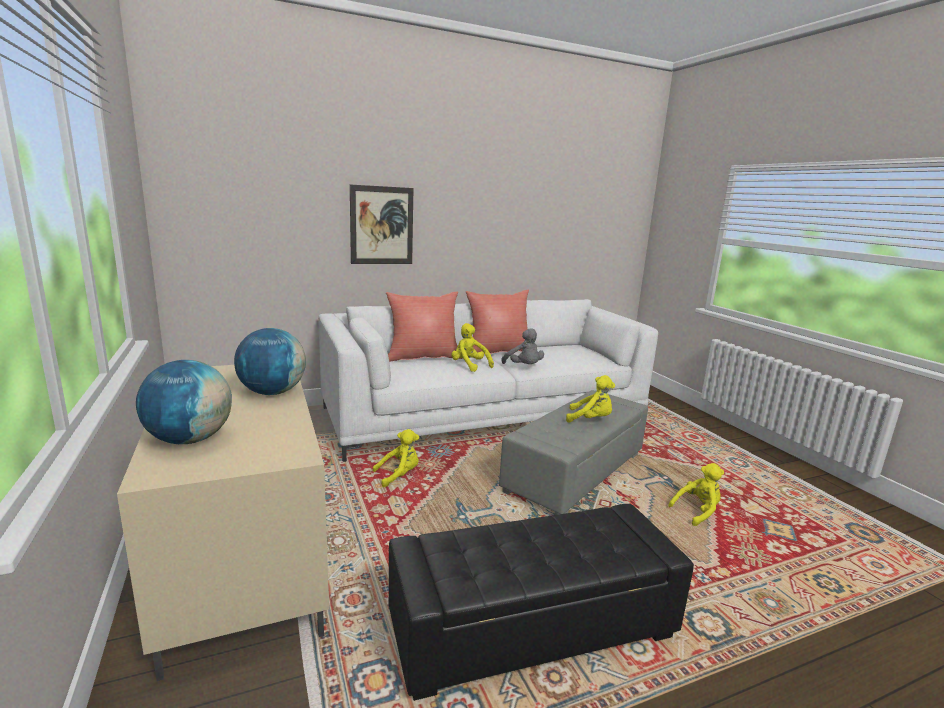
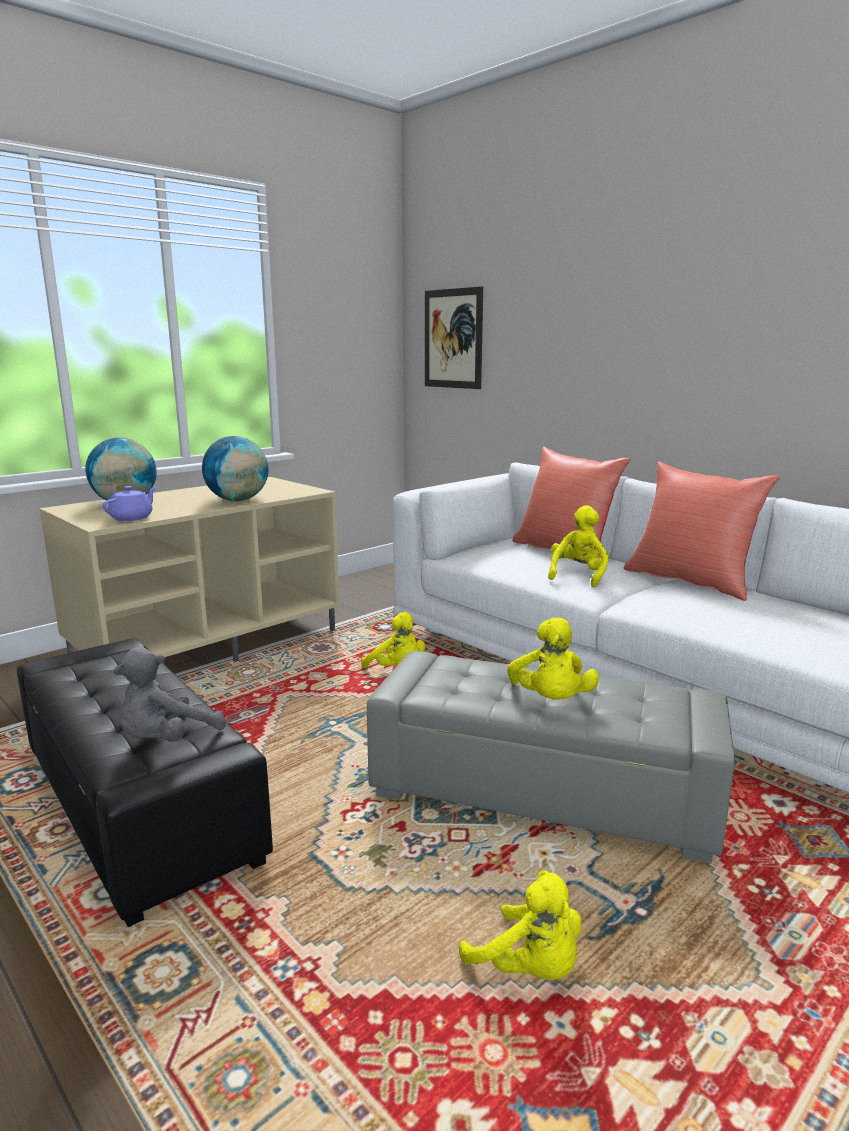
camera: 70 degrees right, 0 degrees up
picture [350,185,414,264] -> picture moved to [425,286,483,389]
grey plush toy [502,328,544,364] -> grey plush toy moved to [113,647,226,742]
none -> purple teapot [102,486,157,521]

